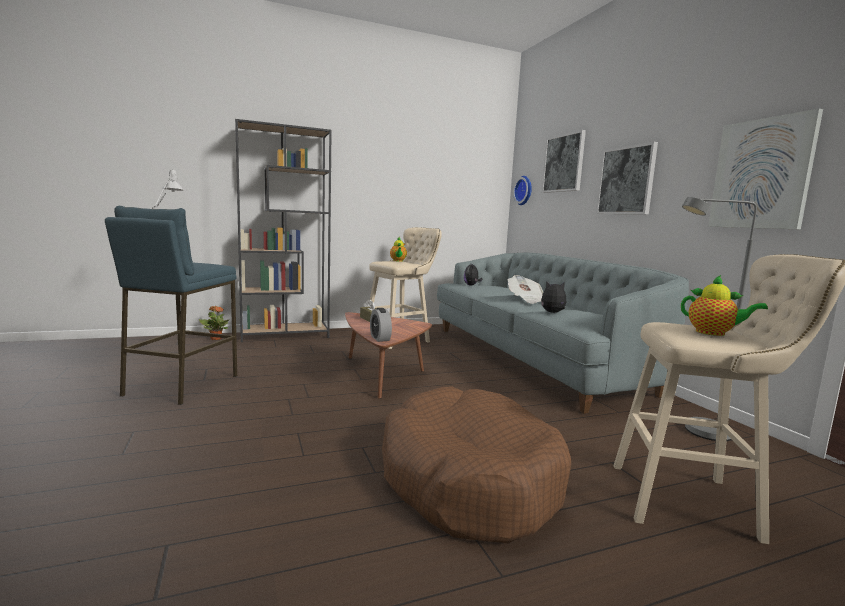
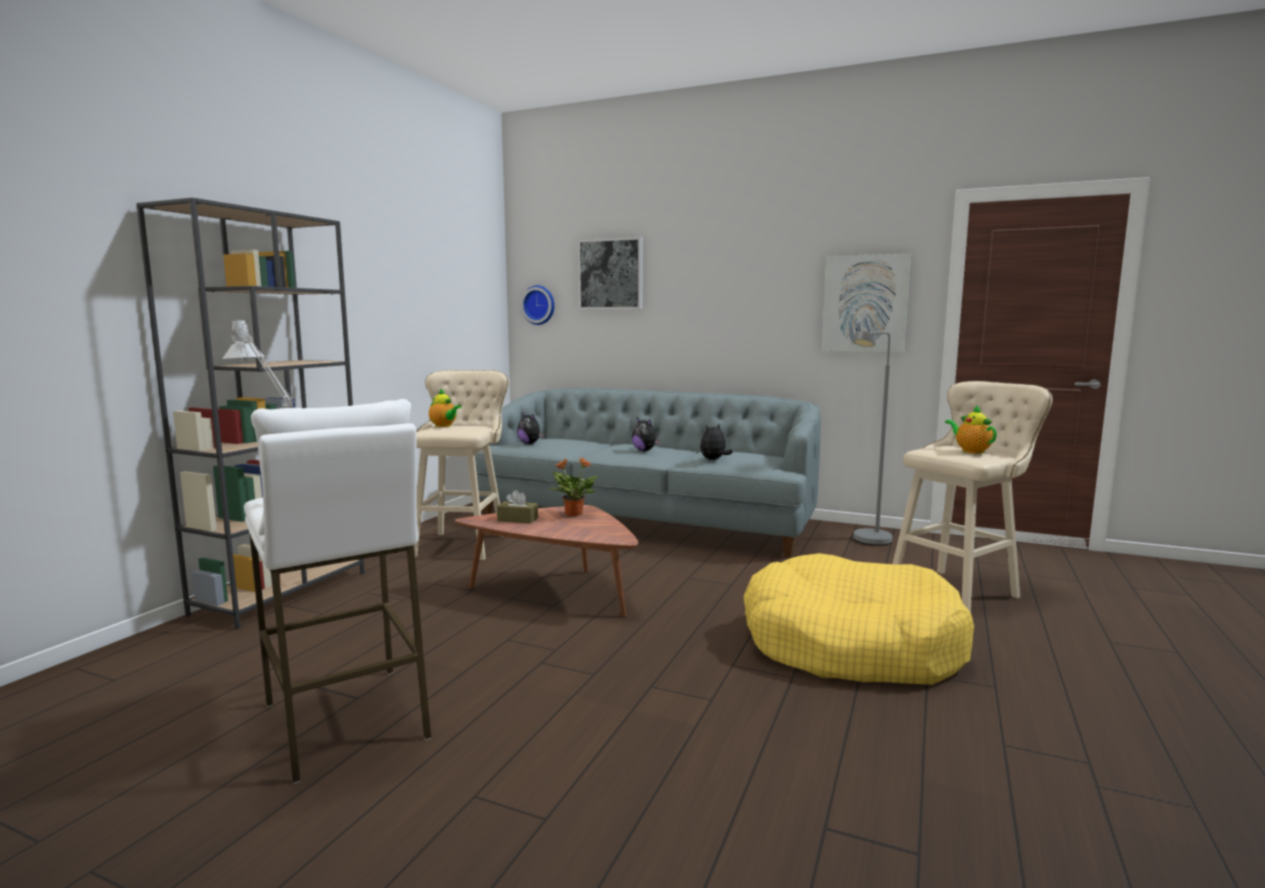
camera: 45 degrees left, 0 degrees up
blue stool [105,206,237,405] -> white stool [244,399,431,784]
potted plant [199,306,229,340] -> potted plant moved to [548,458,598,516]
alarm clock [370,308,392,342] -> none
brown dog bed [382,387,571,543] -> yellow dog bed [743,553,974,685]
newspaper [508,275,543,304] -> plush toy [632,418,660,451]
picture [596,142,658,214] -> none
teapot [681,275,768,336] -> teapot turned 105 degrees counterclockwise [945,405,997,454]

